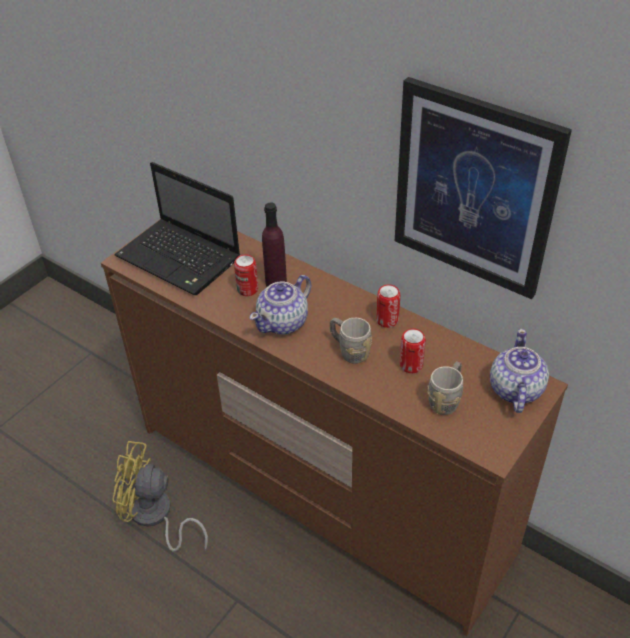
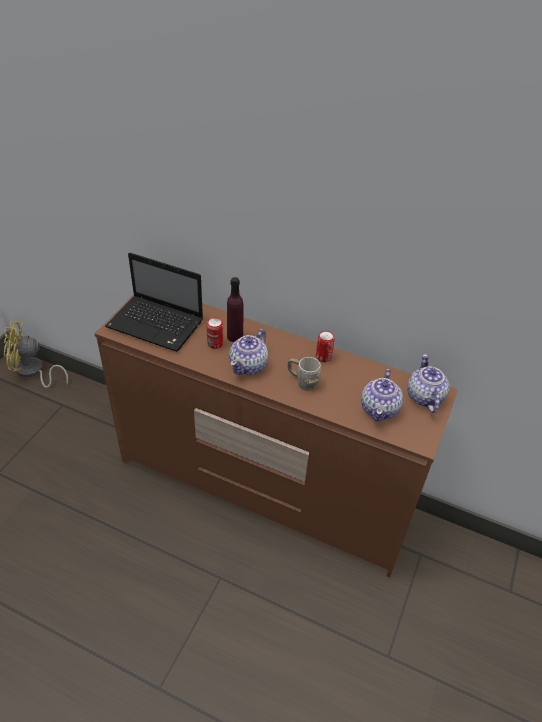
camera: 15 degrees left, 0 degrees up
yellow fan [112,441,208,552] -> yellow fan moved to [4,322,68,388]
picture [395,77,572,299] -> none
can [400,328,426,373] -> none
grey mug [427,361,463,415] -> teapot [361,369,403,422]

